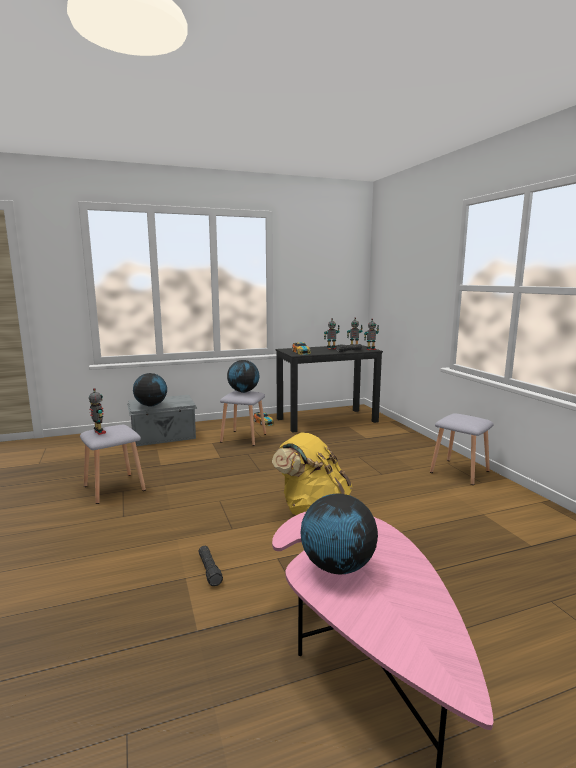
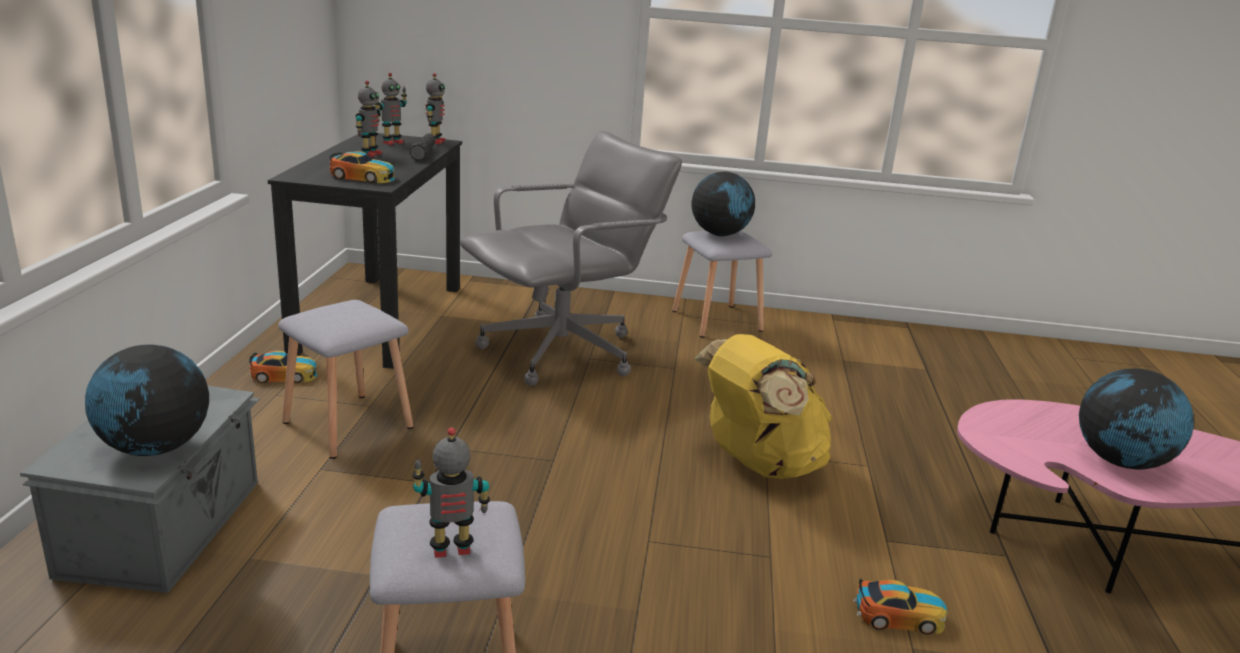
camera: 65 degrees left, 10 degrees up
black flashlight [198,546,223,586] -> toy car [854,579,947,635]
globe [227,360,259,393] -> globe moved to [692,172,755,236]
none -> grey office chair [460,131,682,386]

